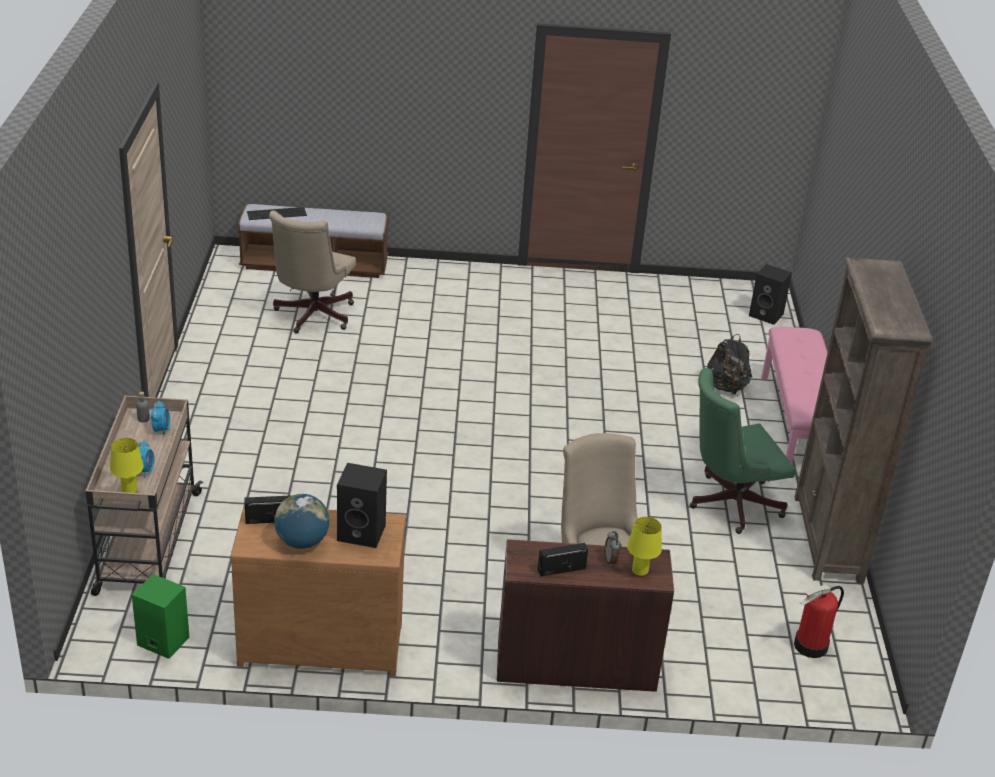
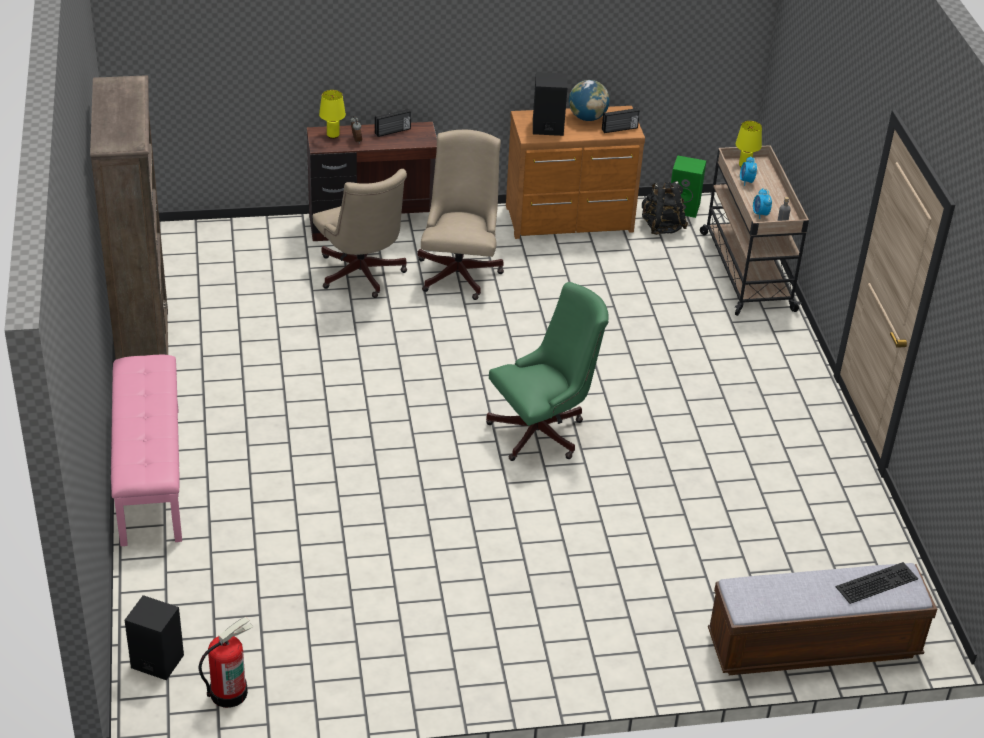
camera: 170 degrees right, 5 degrees up
beige office chair [269,211,356,333] -> beige office chair moved to [418,130,504,300]
green office chair [690,368,796,534] -> green office chair moved to [486,282,608,461]
black backpack [707,334,752,395] -> black backpack moved to [642,181,688,235]
fire extinguisher [794,584,844,658] -> fire extinguisher moved to [198,617,254,708]

